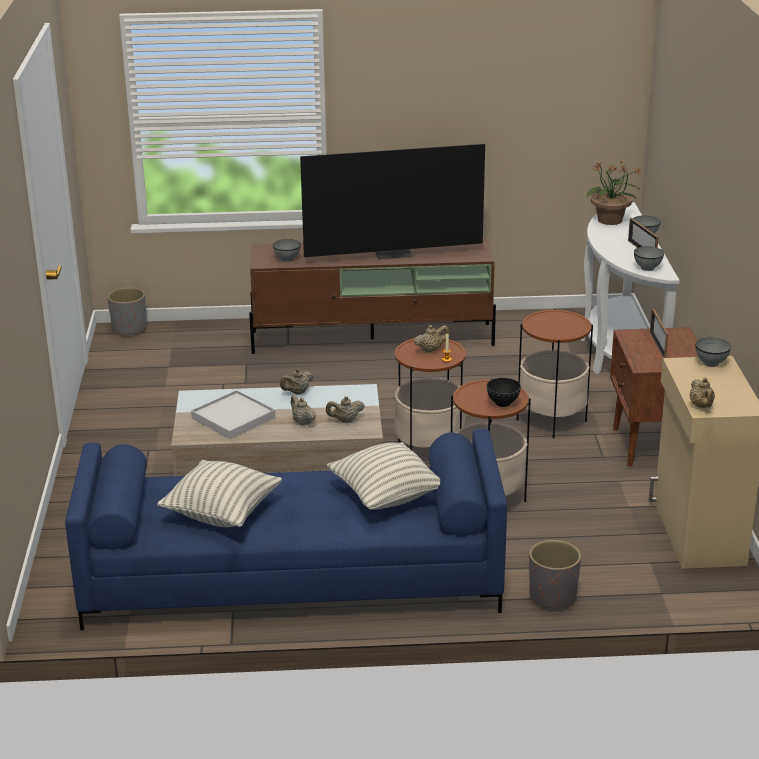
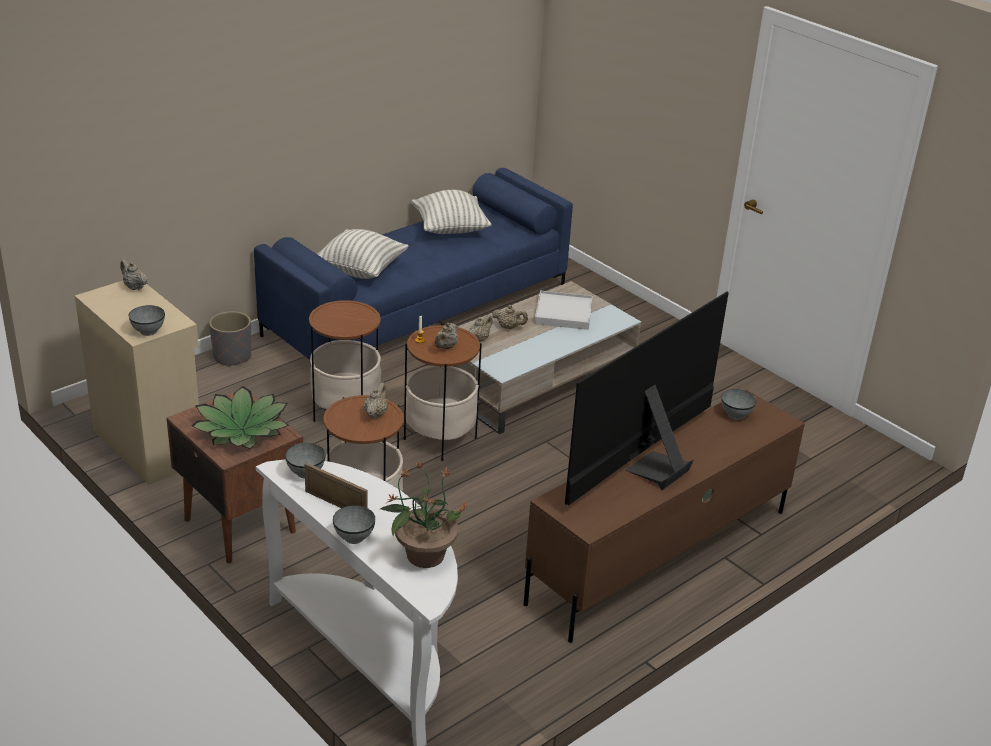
camera: 140 degrees right, 5 degrees up
grey planter [107,287,147,337] -> none
beige teapot [280,369,314,394] -> beige teapot moved to [364,382,388,418]
black bowl [486,378,521,407] -> none
picture frame [650,308,669,358] -> potted plant [192,386,289,449]

